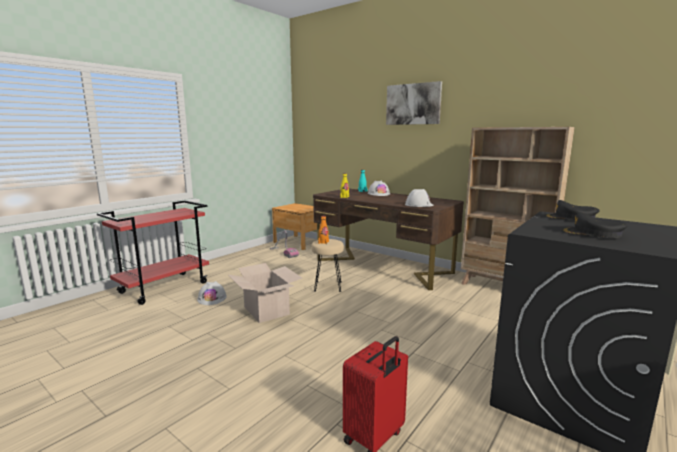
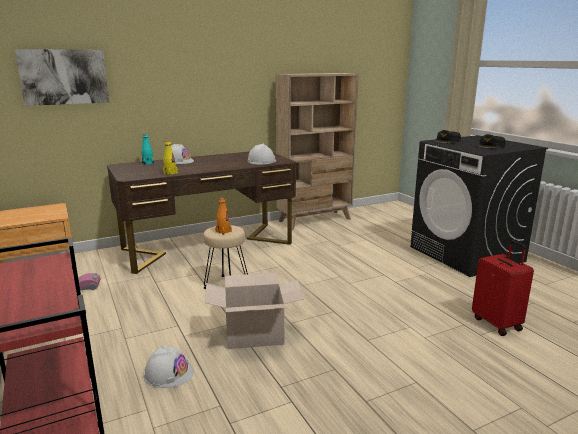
camera: 65 degrees left, 5 degrees up
picture [386,81,442,125] -> picture moved to [15,49,109,106]

